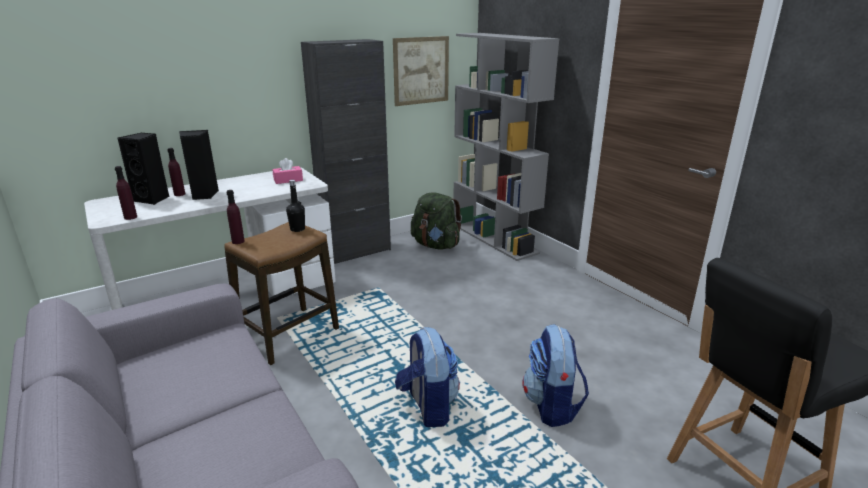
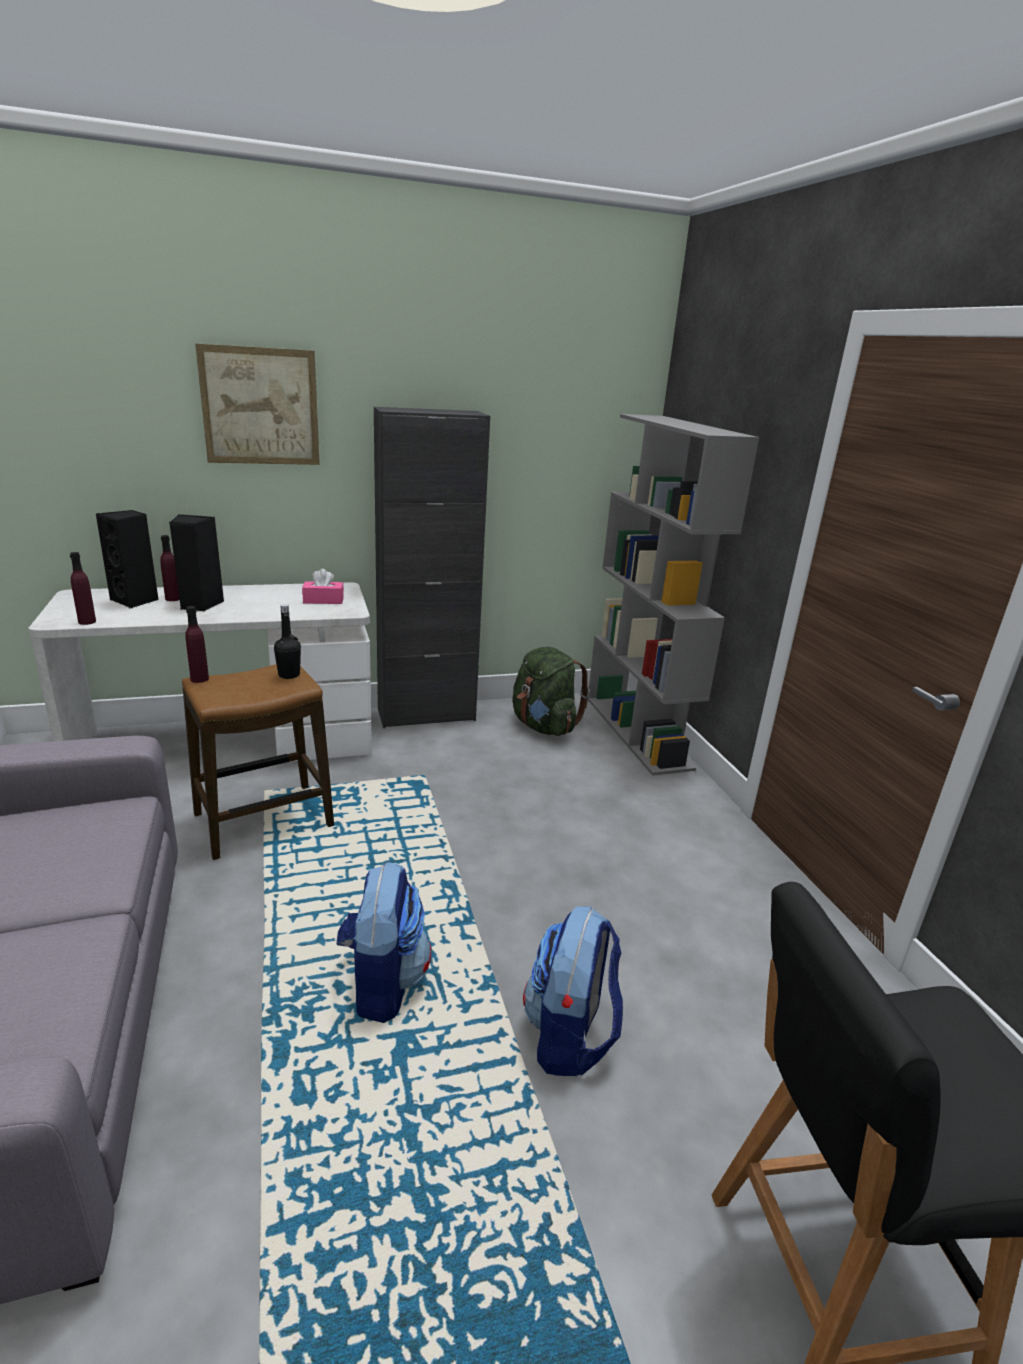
camera: 15 degrees right, 0 degrees up
picture [393,36,449,106] -> picture moved to [195,344,320,465]

